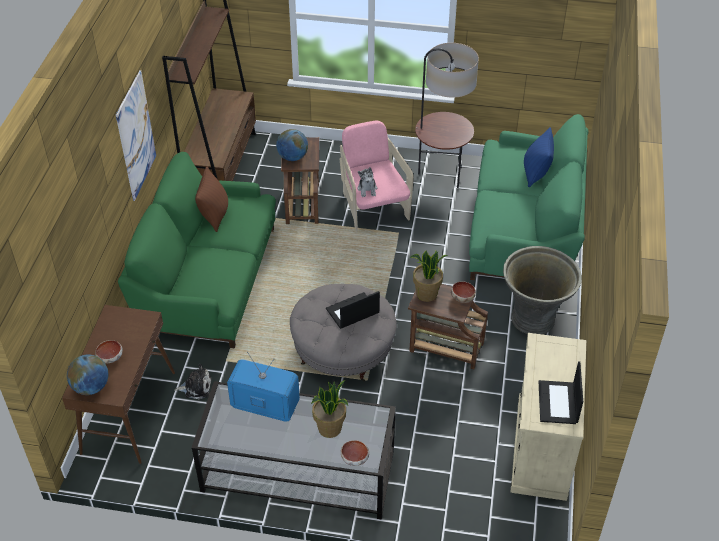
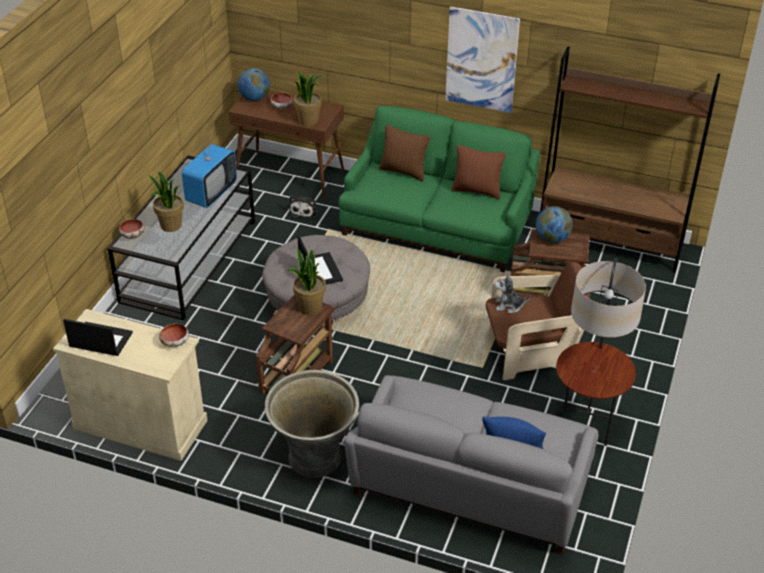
camera: 100 degrees right, 5 degrees down
pink armchair [340,121,414,232] -> brown armchair [486,262,590,380]
bowl [451,282,476,303] -> bowl moved to [159,324,189,347]
green sofa [469,114,588,280] -> grey sofa [344,375,598,555]
none -> potted plant [294,71,324,127]
none -> brown pillow [379,125,430,181]

